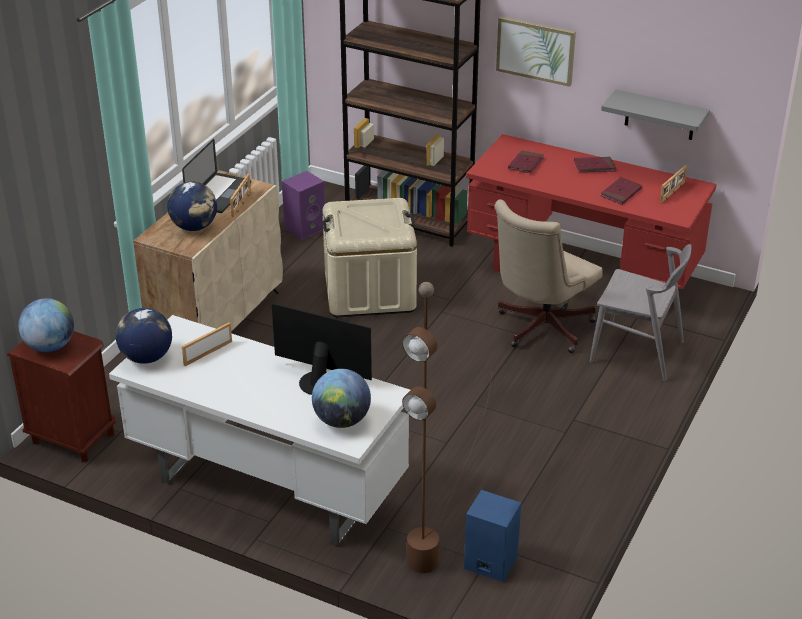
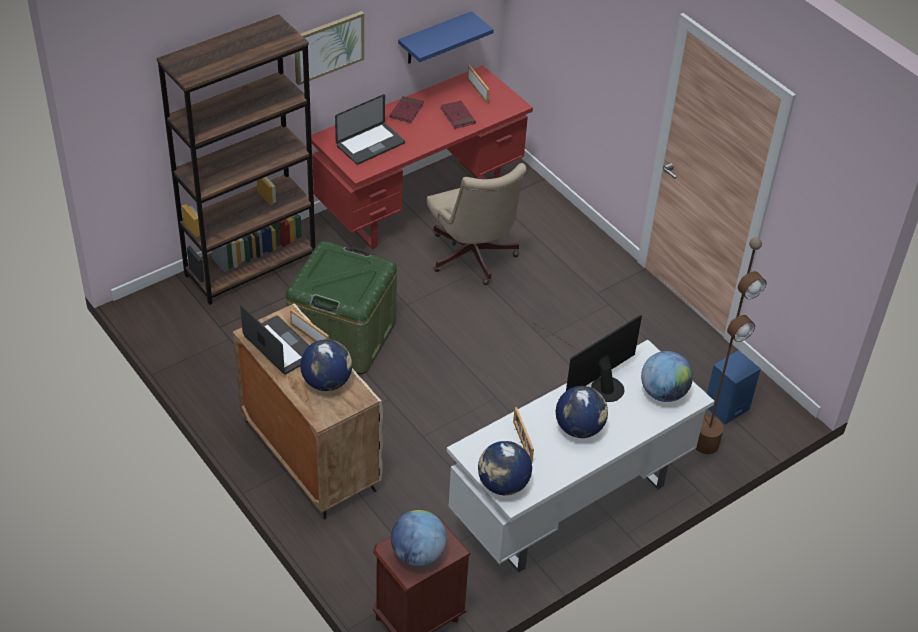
camera: 65 degrees left, 10 degrees up
purple speaker [282,171,325,240] -> none
beige storage box [323,198,417,317] -> green storage box [285,241,397,374]
red book [508,150,544,173] -> laptop [335,94,405,165]
grey chair [589,244,691,381] -> none
grey shelf [601,89,710,140] -> blue shelf [398,11,494,64]
none -> globe [556,386,608,438]

